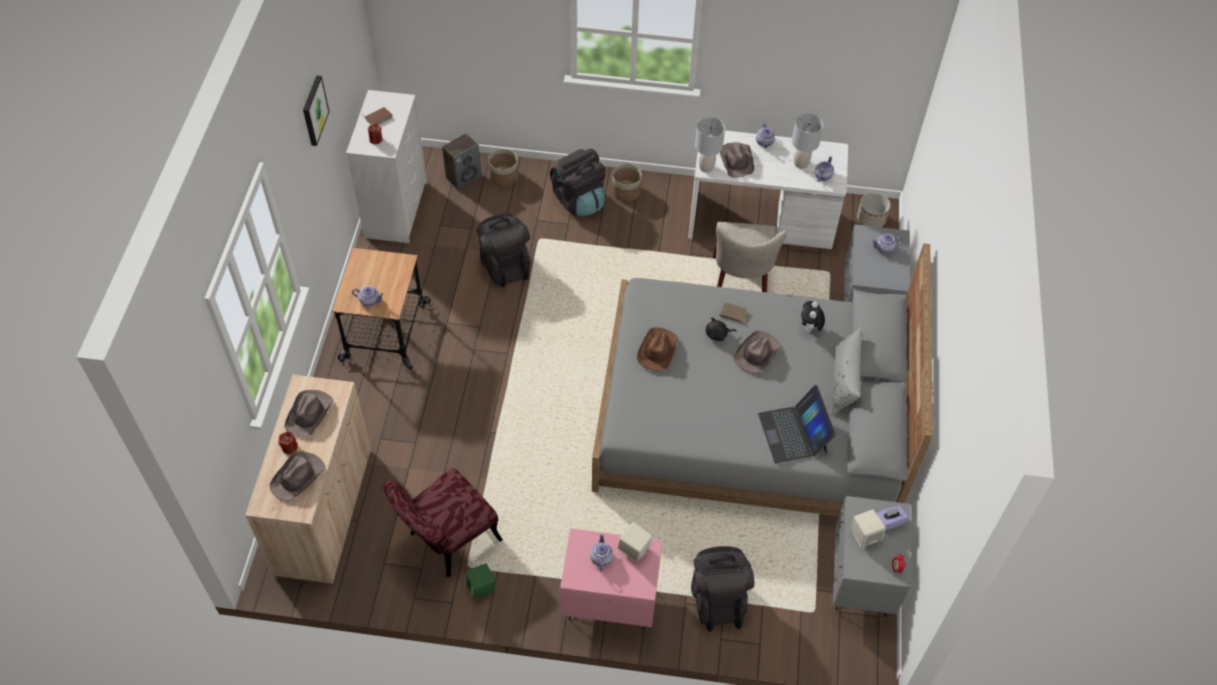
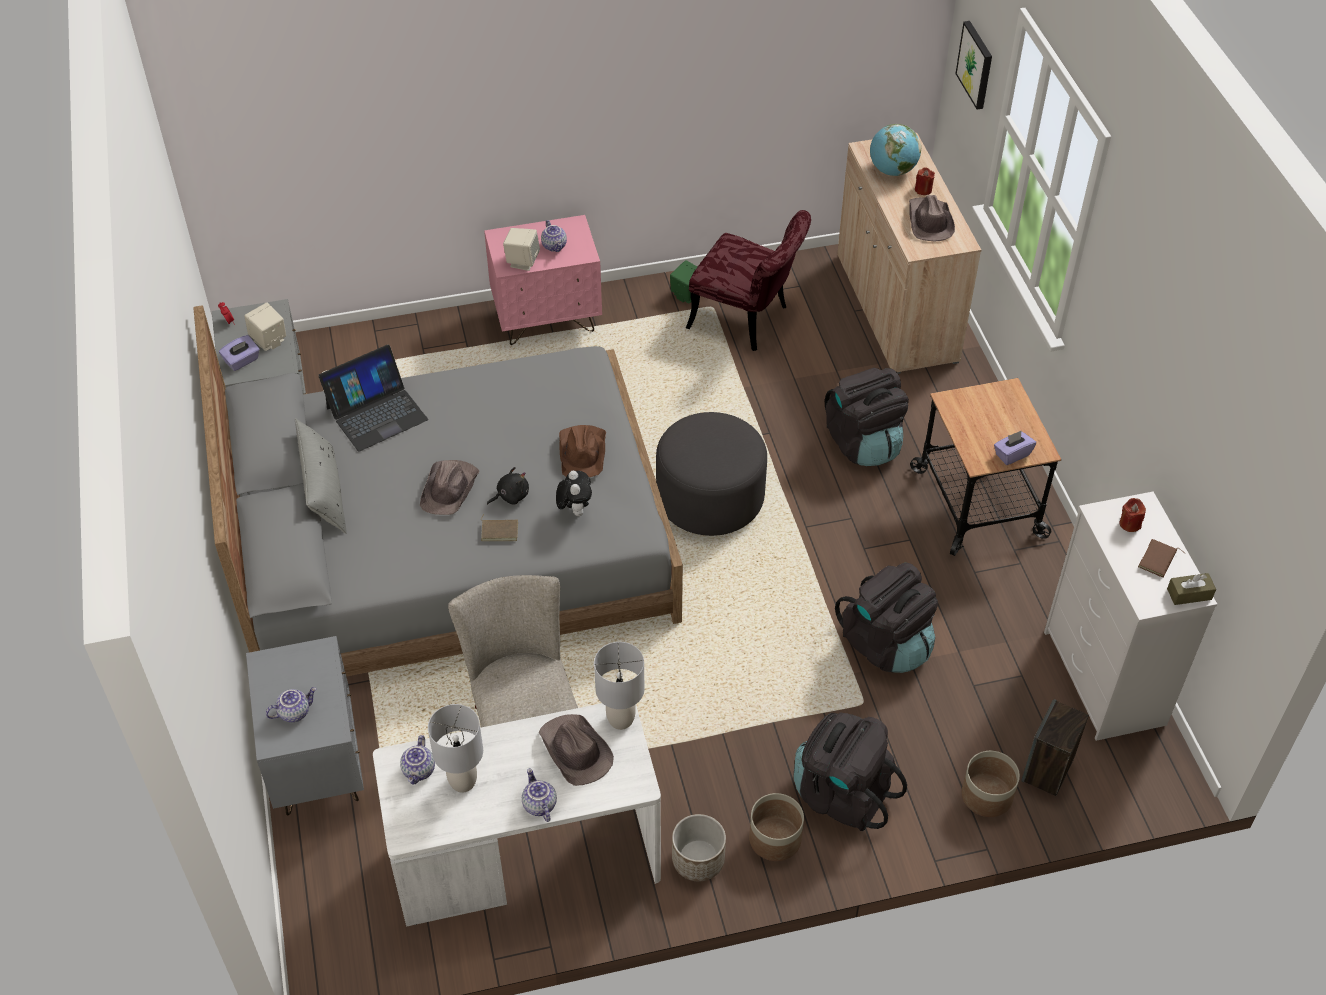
camera: 160 degrees right, 5 degrees down
brown hat [270,452,325,502] -> globe [870,124,921,176]
picture [303,75,329,146] -> picture moved to [955,21,992,110]
teapot [352,286,384,307] -> none
red chair [383,468,503,577] -> red chair turned 90 degrees clockwise [686,210,811,351]
black backpack [691,546,754,632] -> black backpack moved to [825,368,909,466]
laptop [758,385,836,463] -> laptop turned 90 degrees clockwise [318,345,428,451]
plush toy [801,301,825,332] -> plush toy moved to [556,471,592,516]
planter [857,192,891,227] -> planter moved to [672,814,726,881]
none -> grey ottoman [656,412,767,536]
none -> purple tissue box [994,431,1036,465]
none -> brown tissue box [1167,573,1216,605]

